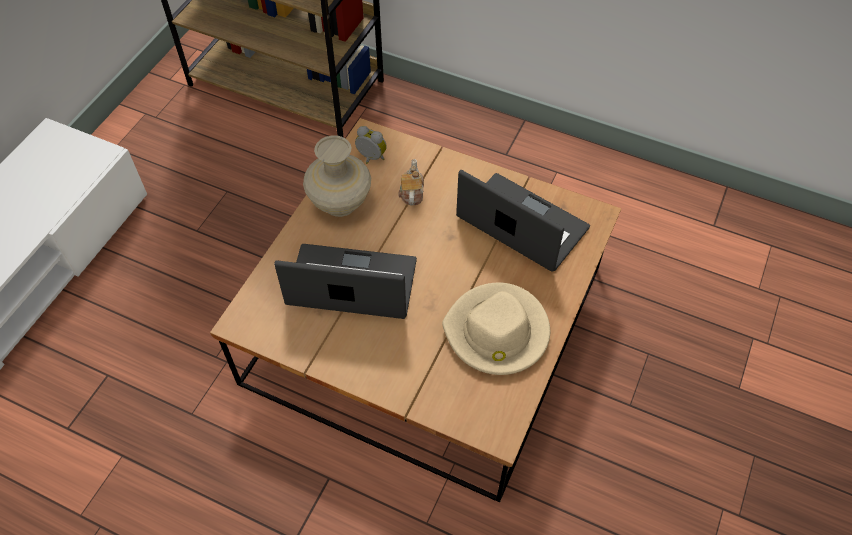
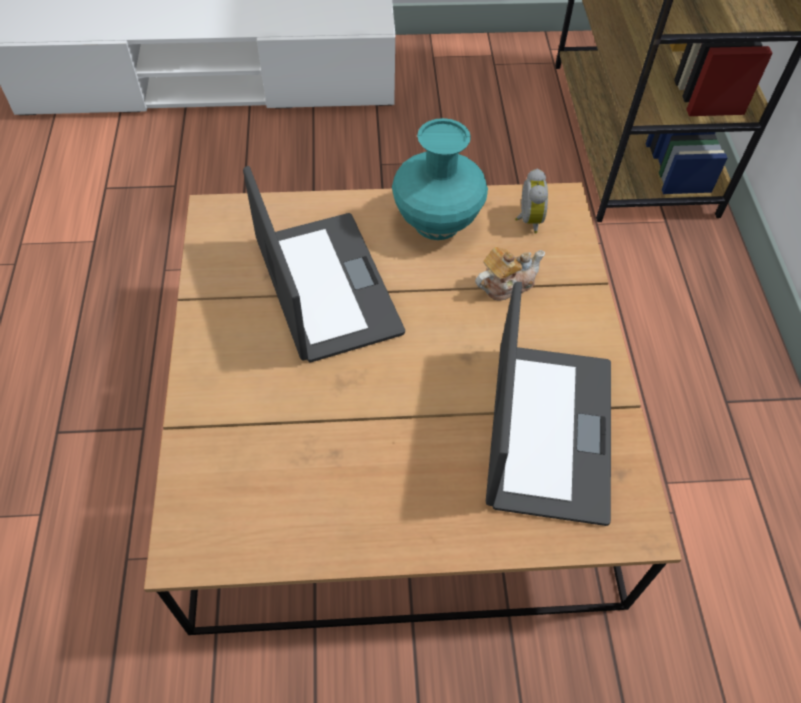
camera: 60 degrees right, 0 degrees up
beige vase [303,135,371,217] -> turquoise vase [392,118,488,240]
beige hat [442,283,550,375] -> none

